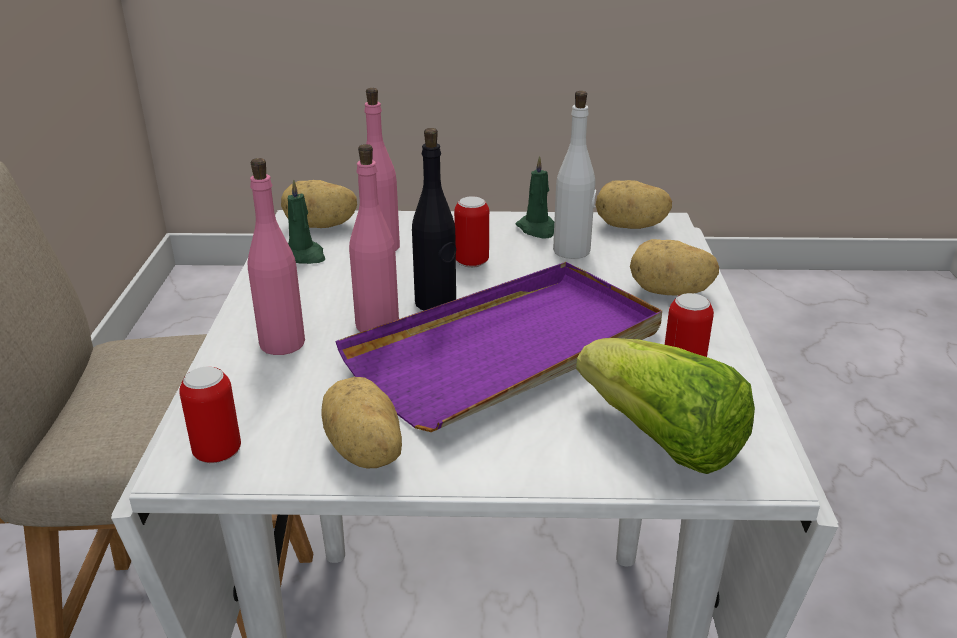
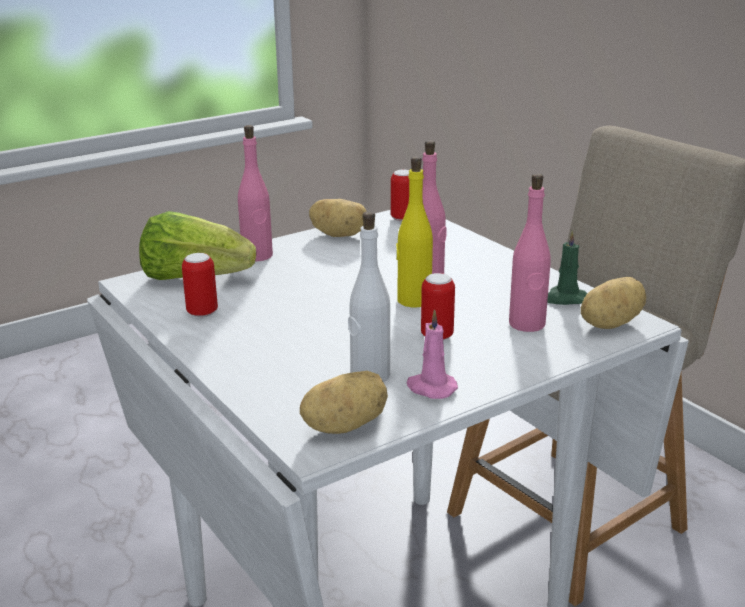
camera: 145 degrees right, 5 degrees down
pink bottle [247,158,305,355] -> pink bottle moved to [238,125,273,261]
purple tray [335,262,662,432] -> none
black bottle [412,128,456,311] -> yellow bottle [396,157,433,307]
green candle [516,156,554,239] -> pink candle [407,309,458,399]
potato [630,239,719,296] -> none

